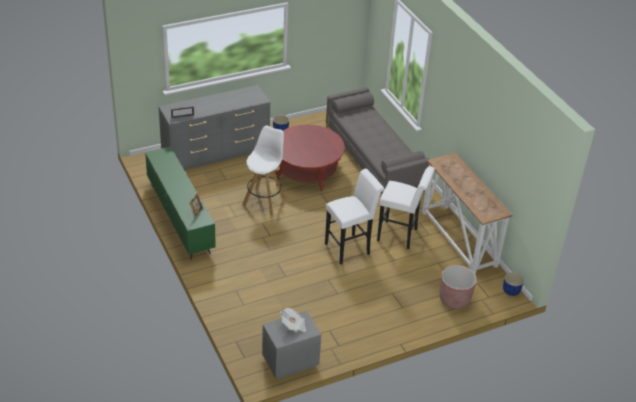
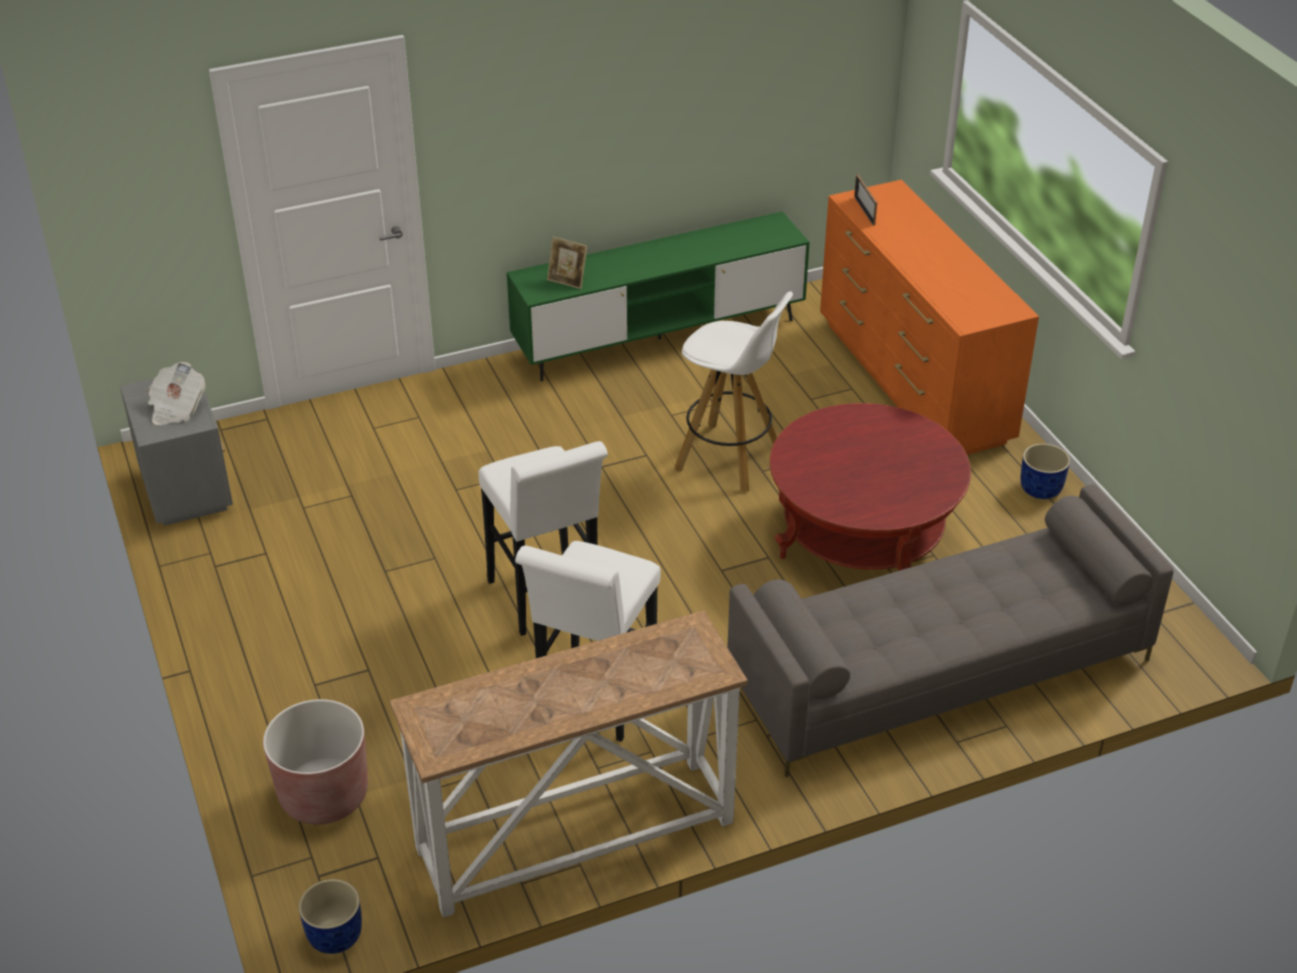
camera: 95 degrees right, 0 degrees up
grey dresser [158,85,270,170] -> orange dresser [820,180,1039,455]

